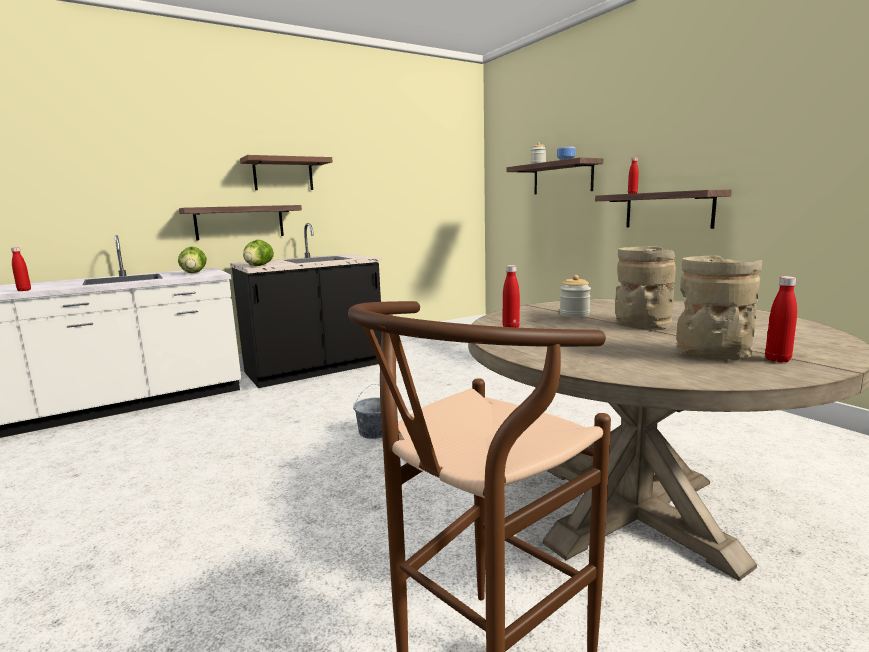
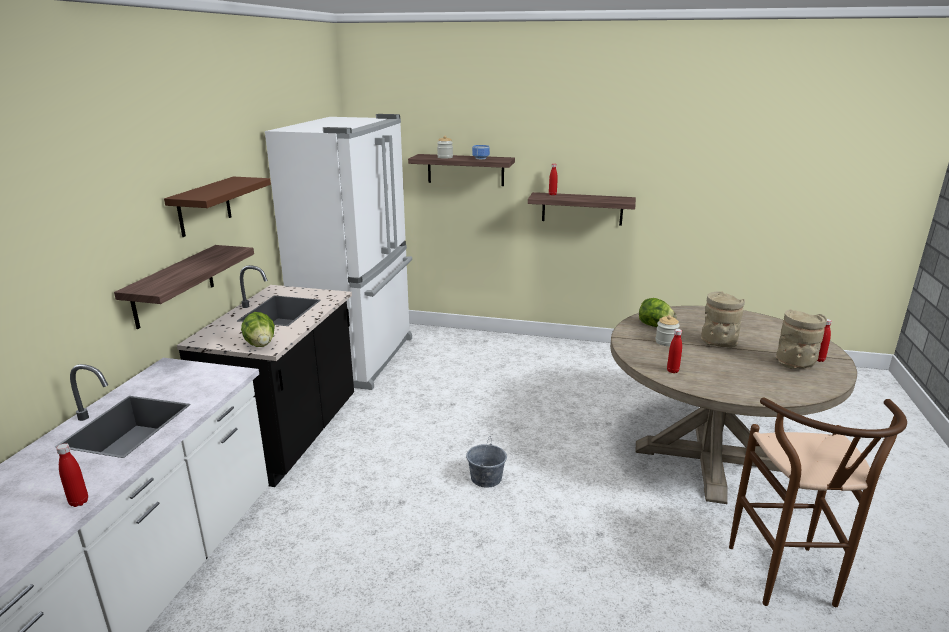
camera: 45 degrees left, 10 degrees up
lettuce [178,246,207,273] -> lettuce moved to [639,298,676,327]
none -> white fridge [265,114,412,390]

